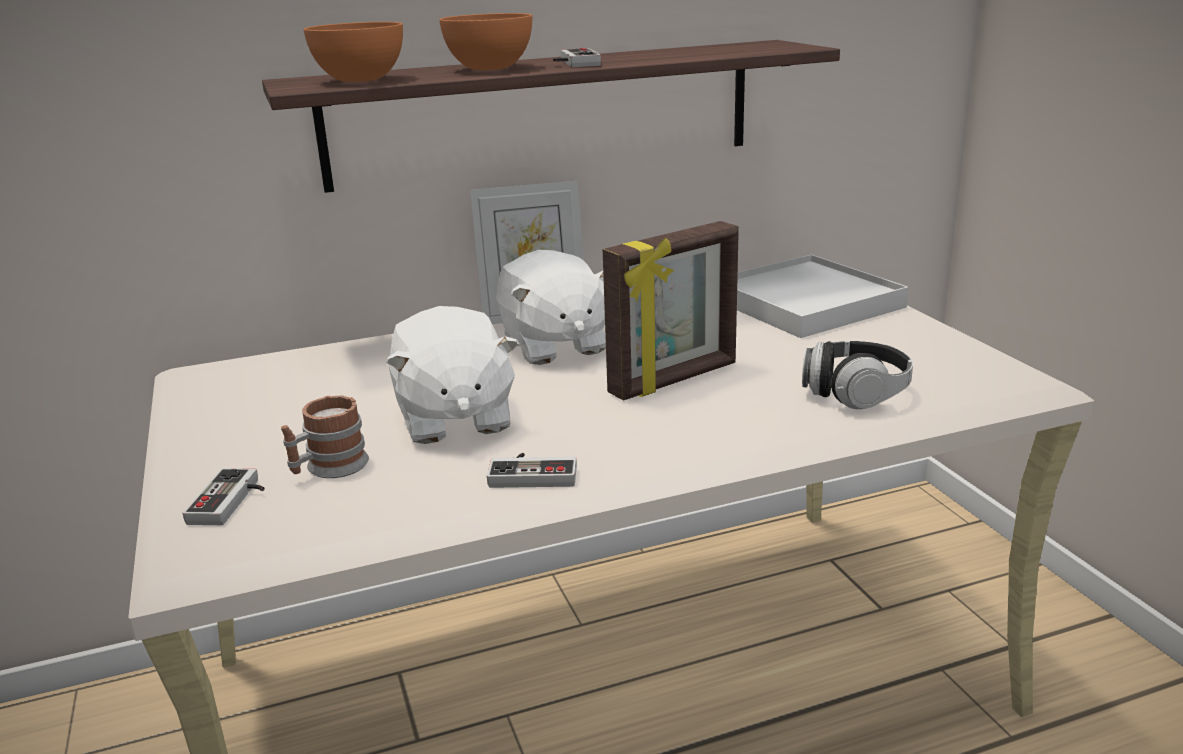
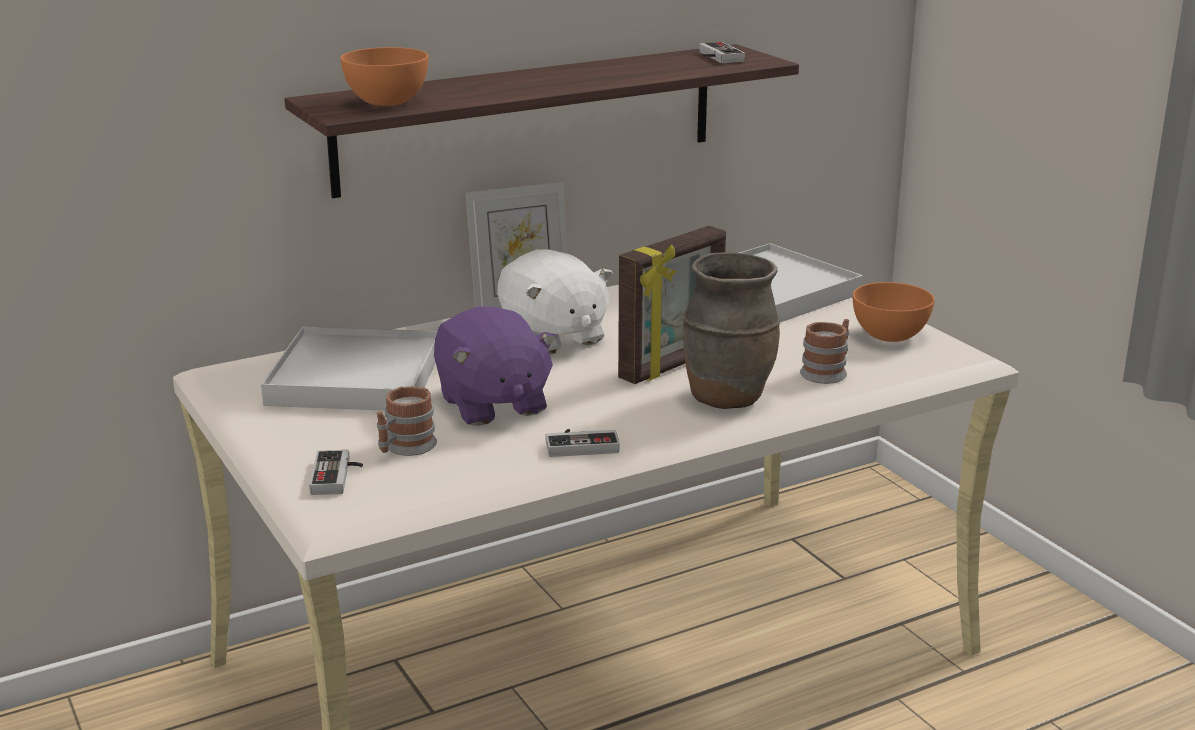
camera: 10 degrees left, 0 degrees up
white plush toy [386,306,519,444] -> purple plush toy [434,306,557,426]
orange bowl [439,13,532,70] -> orange bowl moved to [853,282,934,342]
game controller [553,48,601,67] -> game controller moved to [699,42,745,63]
headphones [802,341,913,409] -> mug [800,319,849,384]
none -> white tray [261,327,437,411]
none -> brown vase [682,252,780,409]

